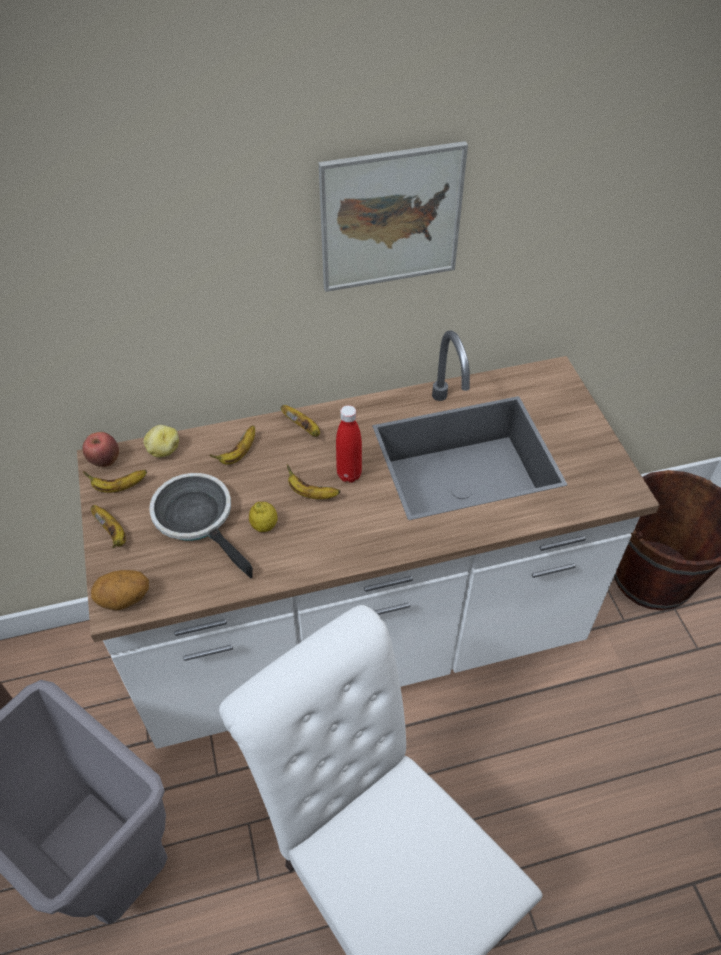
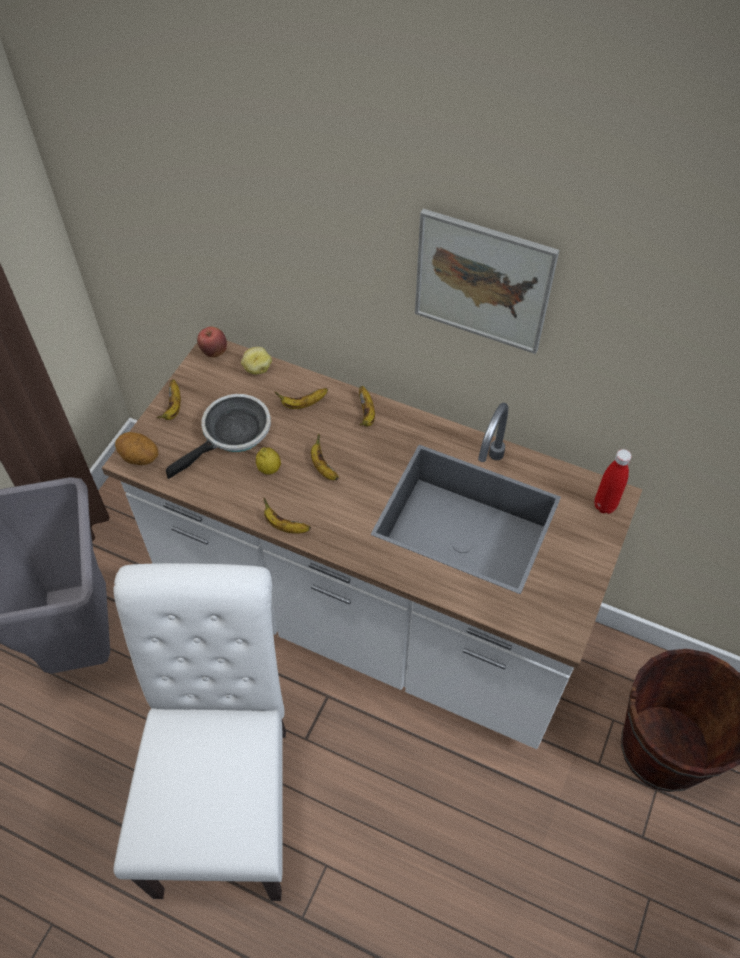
camera: 40 degrees right, 5 degrees up
banana [83,470,147,493] -> banana moved to [264,498,311,534]
frying pan [149,473,253,578] -> frying pan turned 45 degrees clockwise [166,394,271,479]
red bottle [336,405,362,483] -> red bottle moved to [594,449,632,514]

